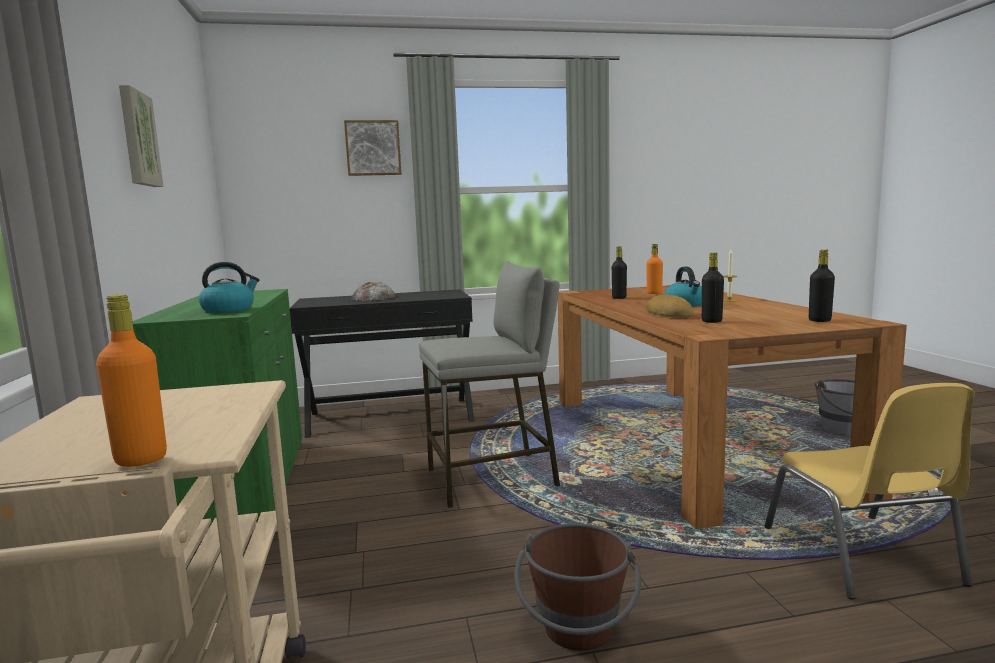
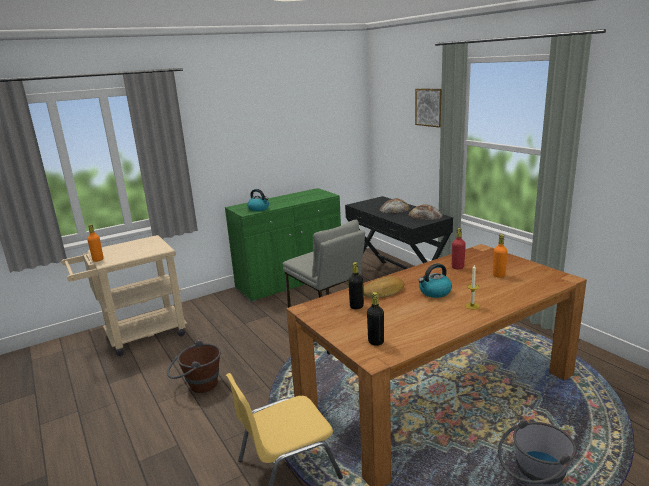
camera: 70 degrees right, 10 degrees up
picture [119,85,164,187] -> none
black bottle [612,246,627,299] -> red bottle [452,228,466,269]
none -> bread [408,204,443,220]

